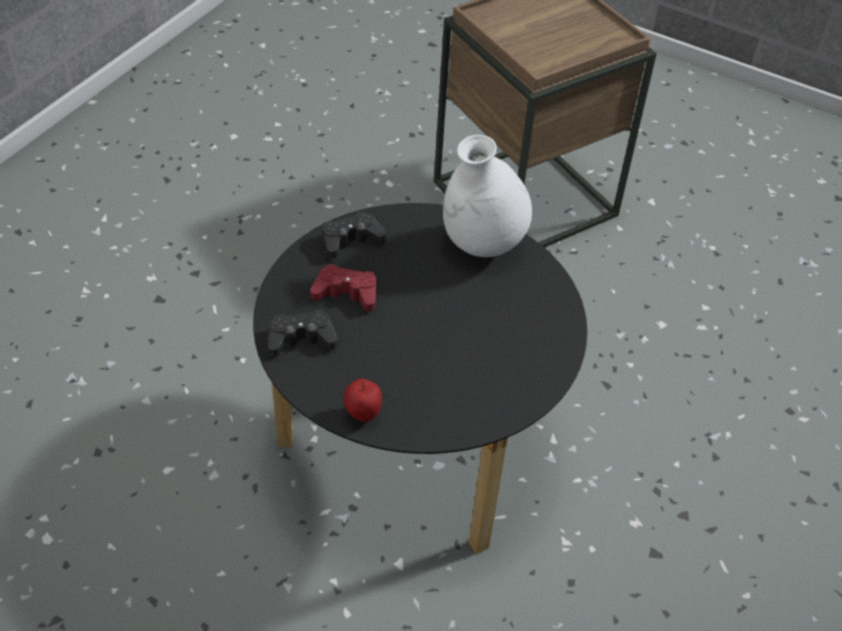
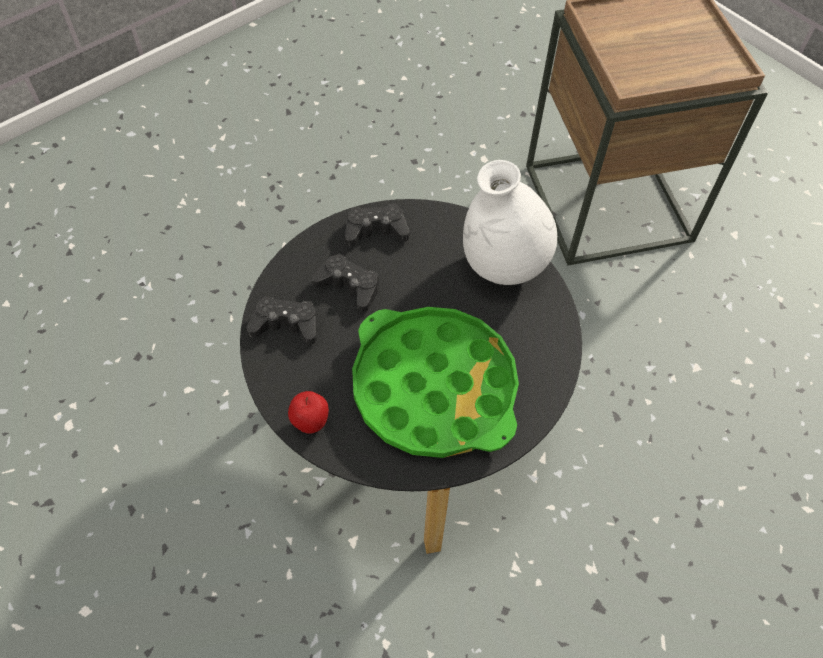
camera: 20 degrees right, 10 degrees up
red game controller [310,264,377,311] -> black game controller [311,254,379,312]
none -> green tray [352,307,519,458]

